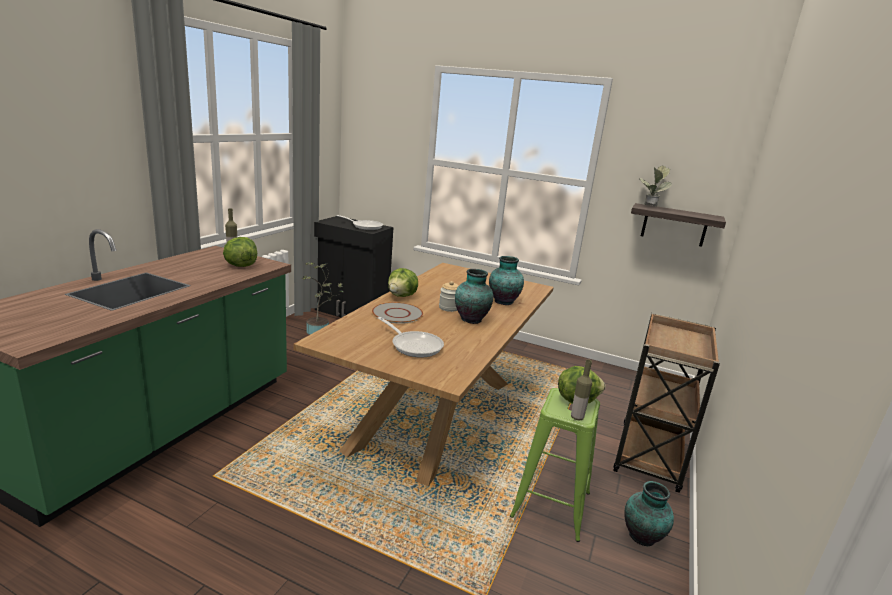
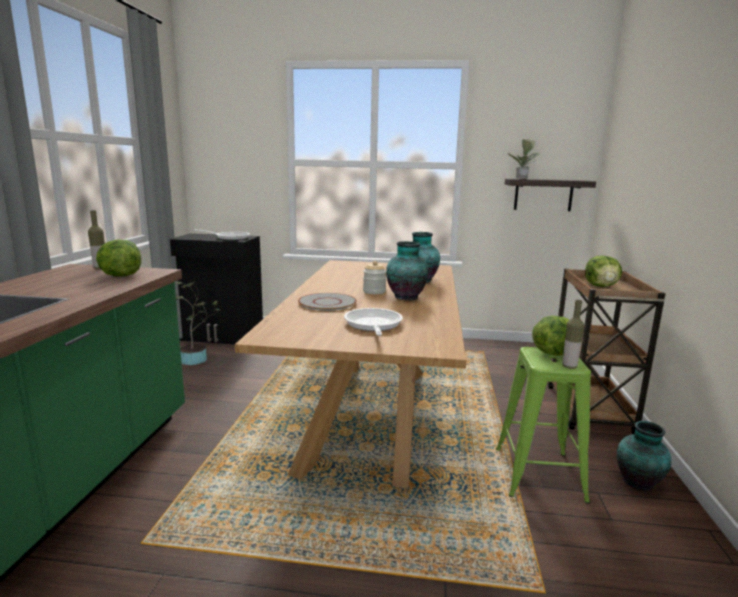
camera: 15 degrees left, 5 degrees down
frying pan [378,317,444,358] -> frying pan turned 120 degrees counterclockwise [344,308,403,336]
lettuce [388,268,418,297] -> lettuce moved to [585,255,622,287]

